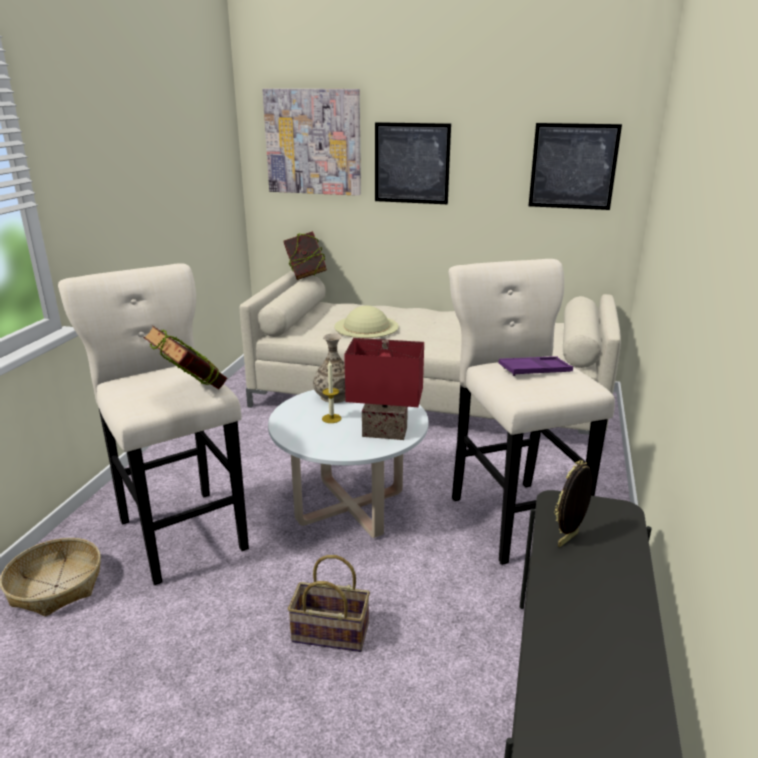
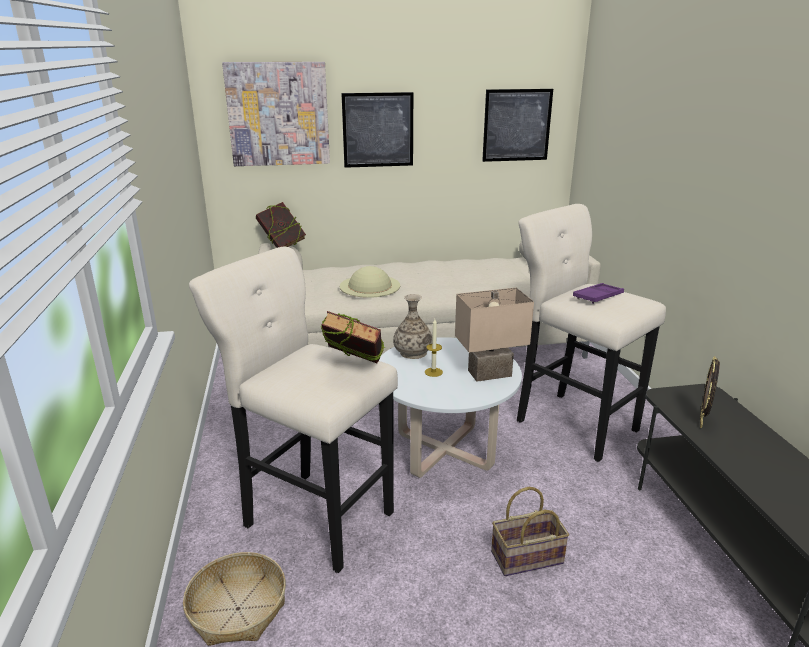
camera: 25 degrees left, 0 degrees up
red table lamp [344,338,424,440] -> beige table lamp [455,287,534,382]

